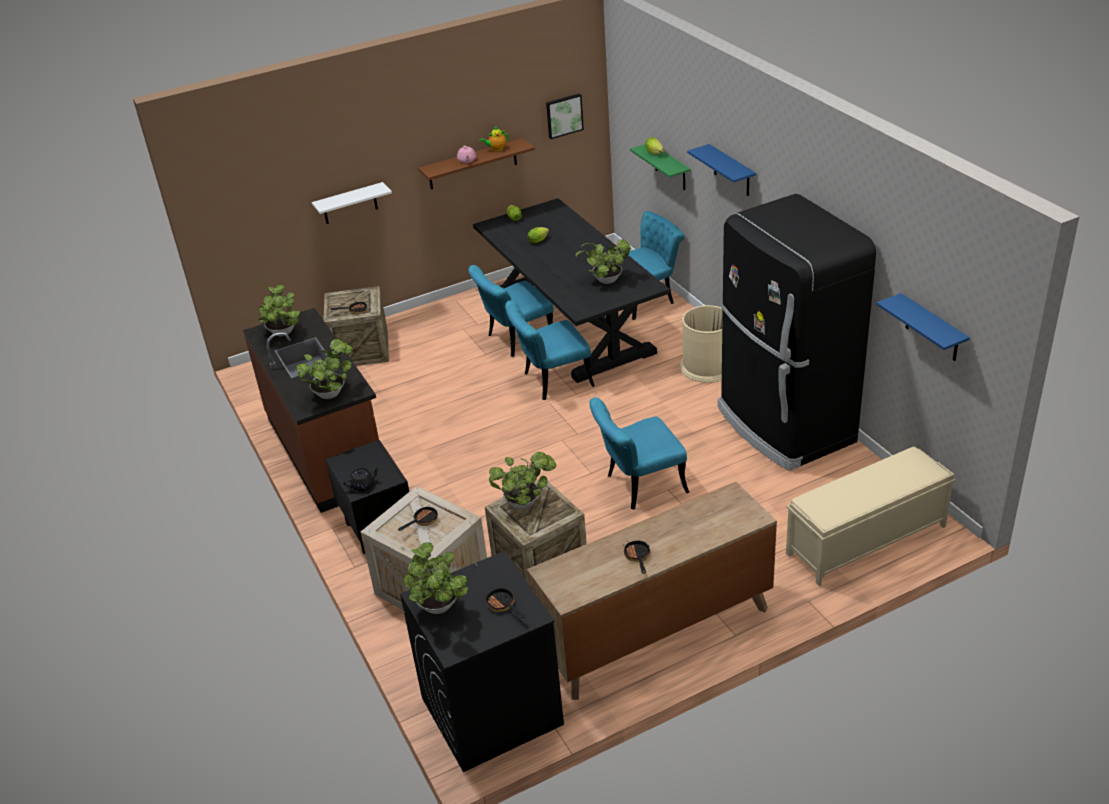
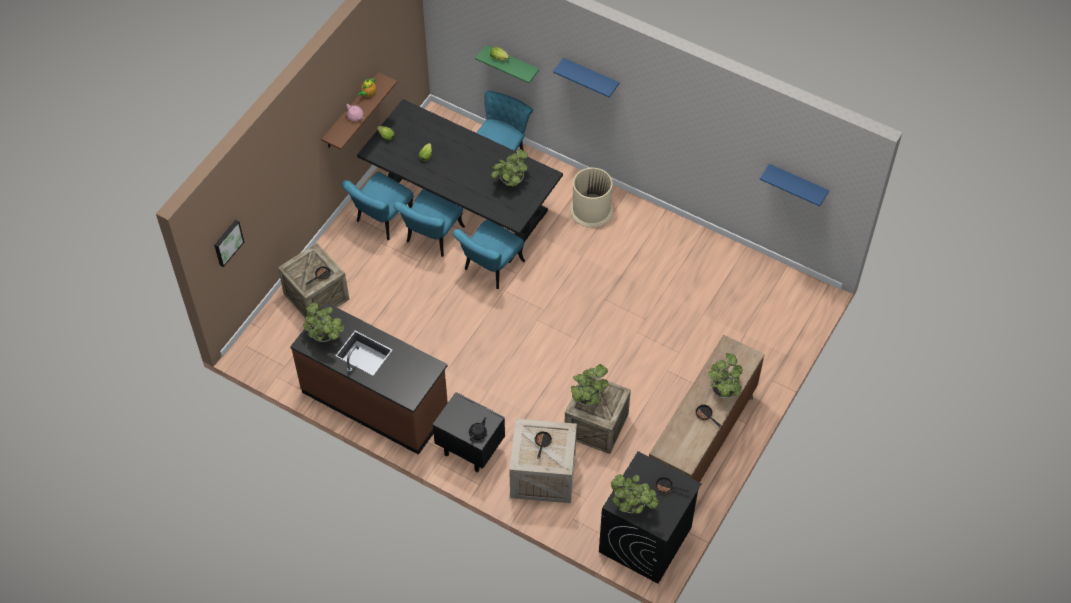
camera: 35 degrees left, 20 degrees up
potted plant [296,339,353,399] -> potted plant moved to [708,353,742,398]
white shelf [312,182,392,224] -> none
picture [546,93,584,139] -> picture moved to [214,220,244,267]
turquoise chair [589,397,689,510] -> turquoise chair moved to [341,172,414,240]
black fridge [718,194,876,471] -> none
beige bench [786,447,956,586] -> none

